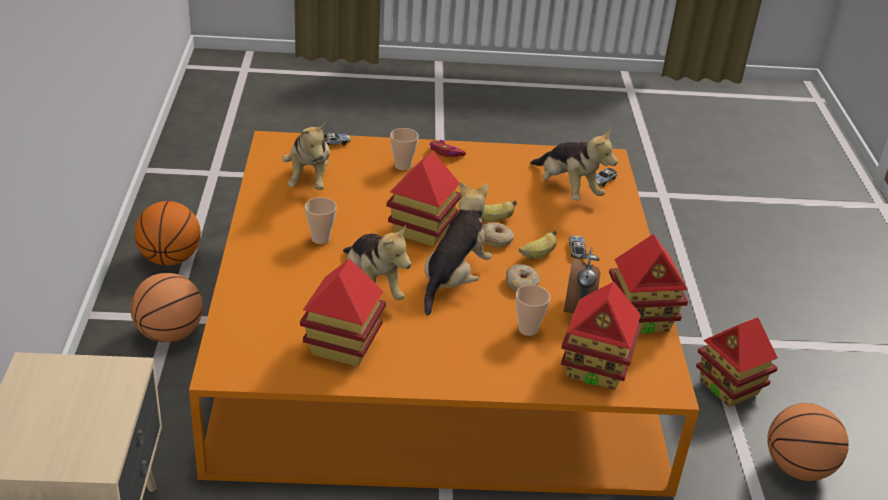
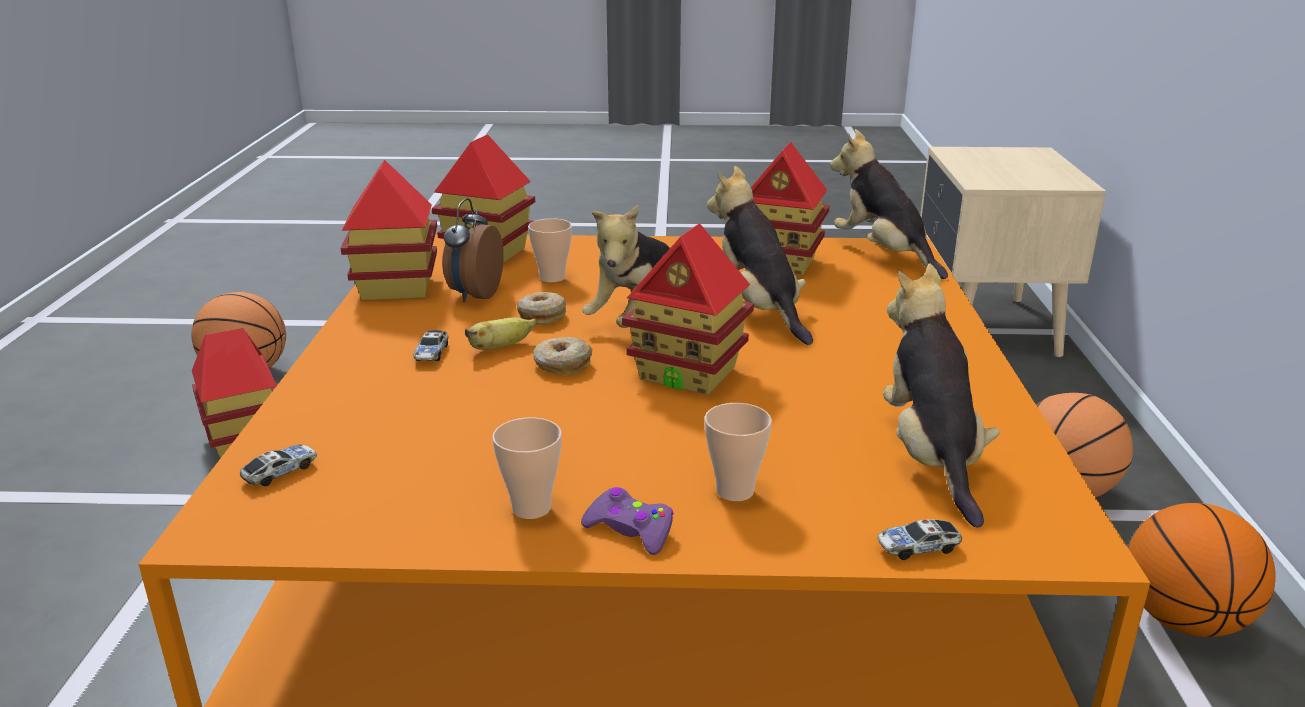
camera: 175 degrees left, 10 degrees down
cup [305,197,337,244] -> cup moved to [492,418,562,519]
red game controller [430,140,466,157] -> purple game controller [581,487,674,555]
banana [481,200,517,222] -> none
plush toy [530,128,618,201] -> plush toy moved to [830,129,948,279]

